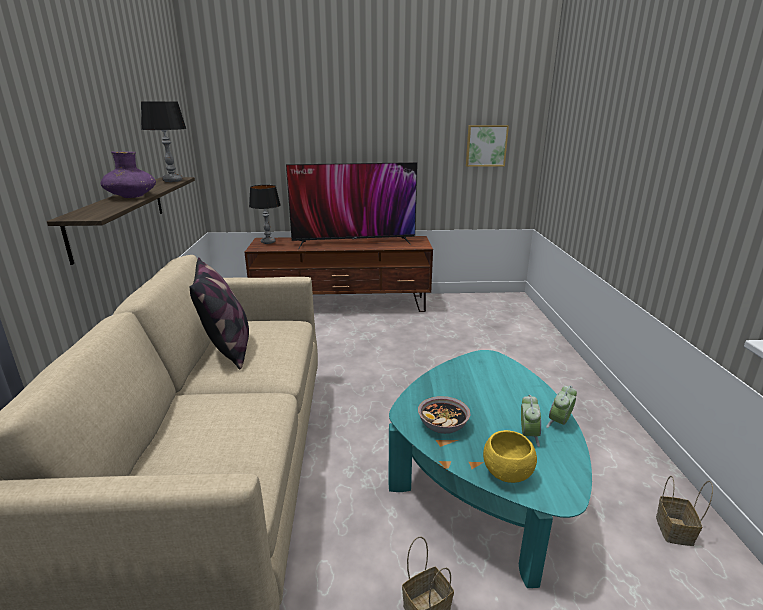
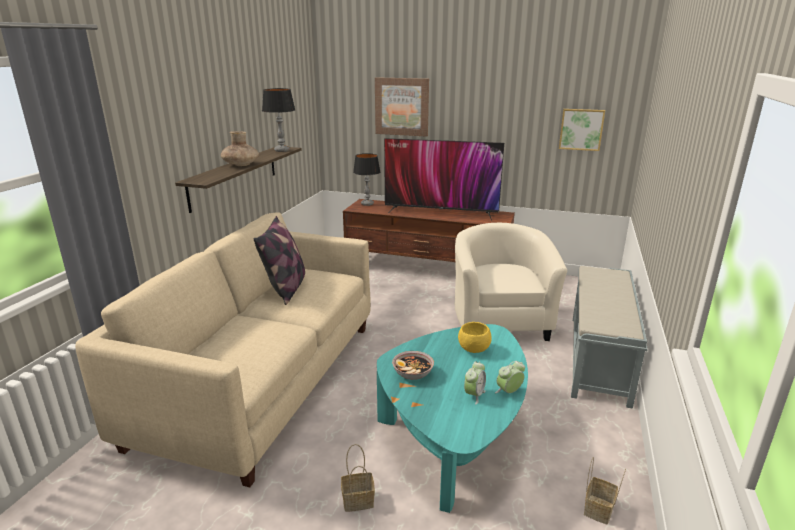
camera: 20 degrees right, 0 degrees up
purple vase [101,152,156,198] -> brown vase [221,131,259,166]
yellow bowl [483,430,537,483] -> yellow bowl moved to [458,322,492,353]
none -> picture [375,77,429,137]
none -> beige armchair [455,223,567,341]
none -> grey bench [571,266,648,409]

